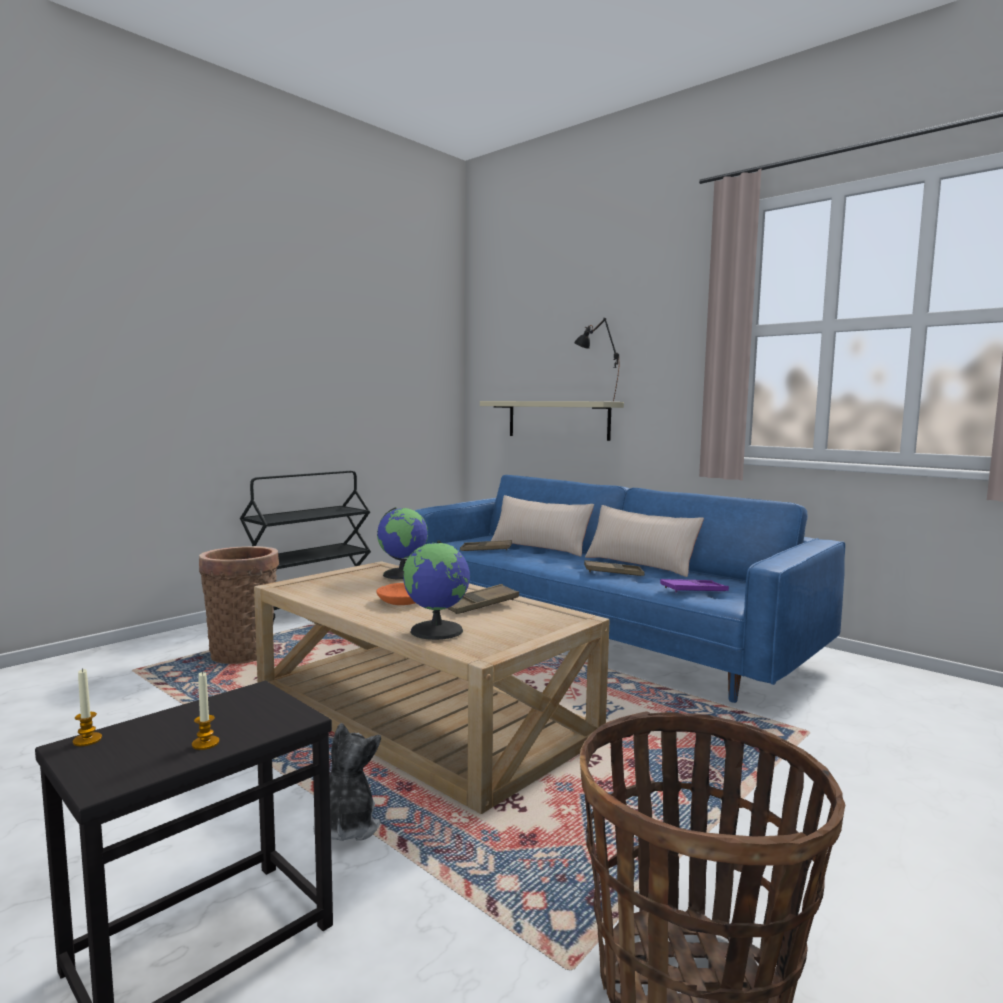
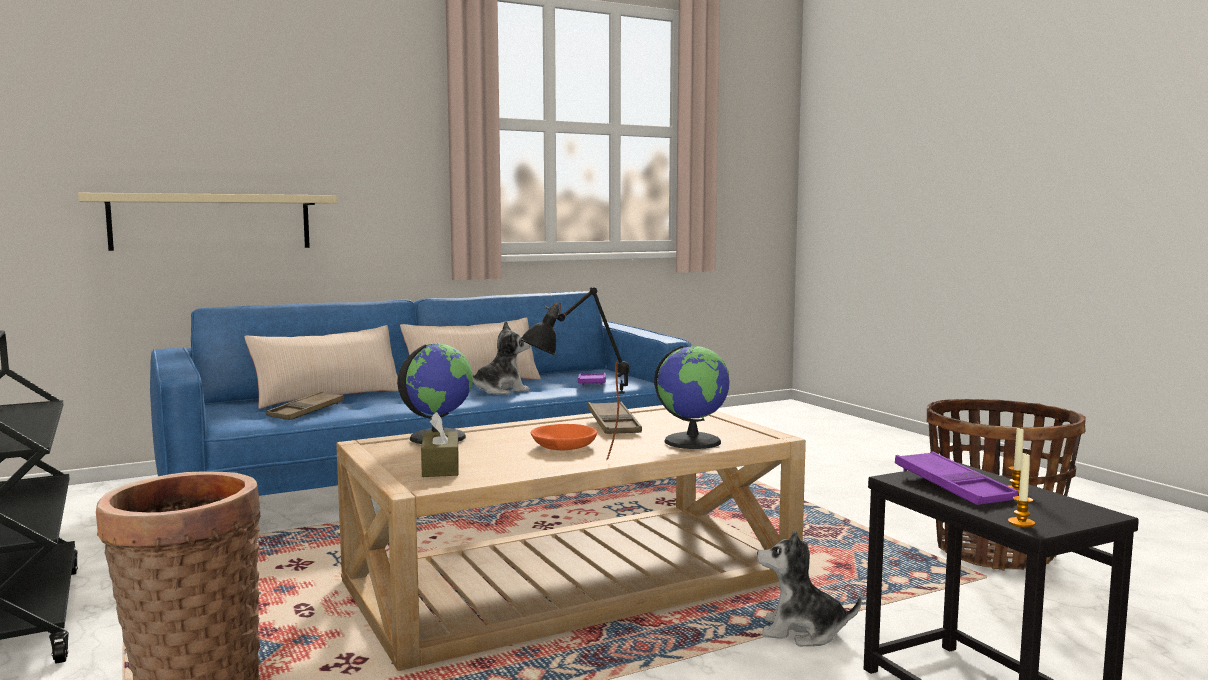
camera: 70 degrees left, 0 degrees up
black table lamp [574,318,620,401] -> black table lamp moved to [520,287,629,460]
brown tray [584,560,645,576] -> plush toy [473,321,531,395]
none -> brown tissue box [421,412,459,477]
none -> purple tray [895,451,1018,505]

